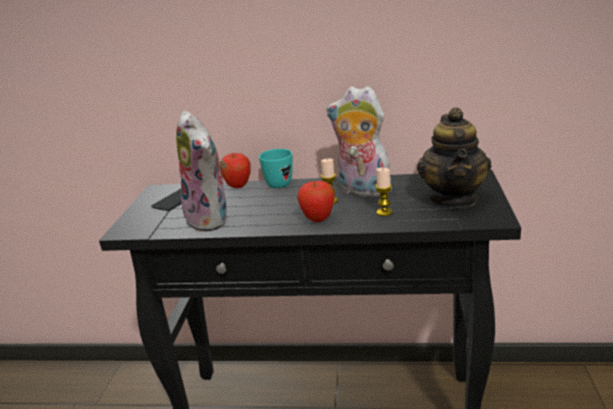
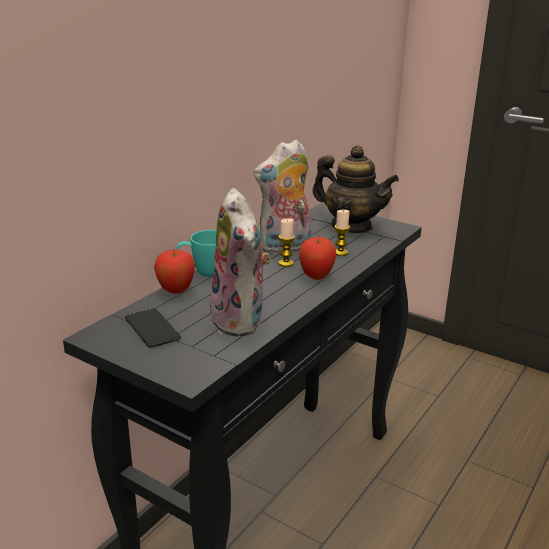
camera: 65 degrees left, 0 degrees up
plush toy [176,110,227,232] -> plush toy turned 75 degrees clockwise [210,188,271,337]

